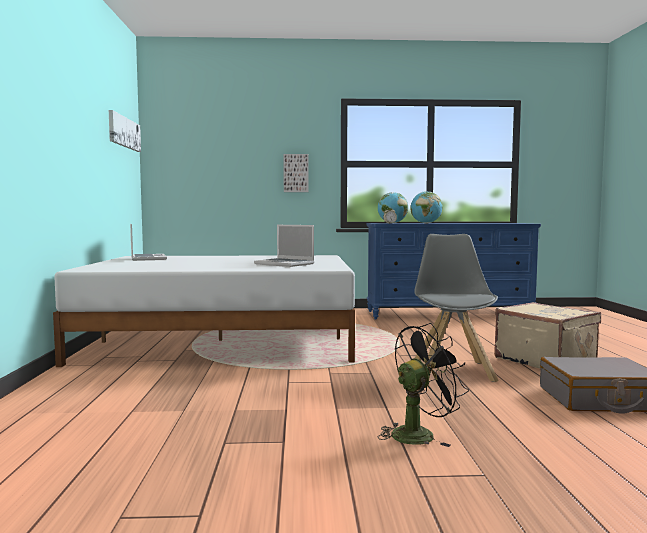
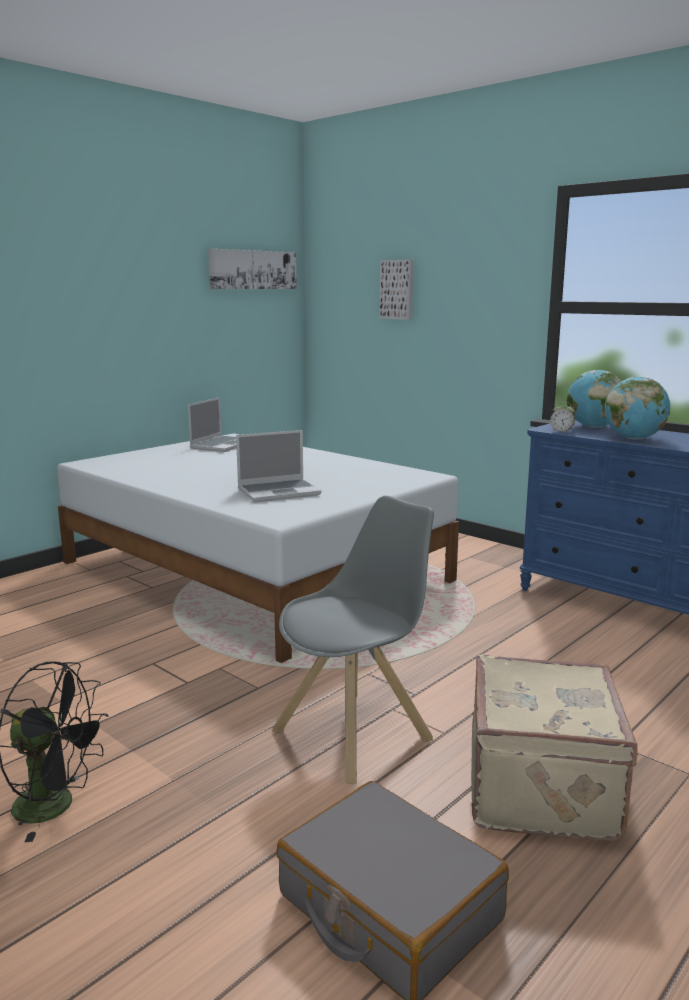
camera: 45 degrees right, 10 degrees up
laptop [254,225,314,267] -> laptop turned 105 degrees counterclockwise [236,430,321,502]
picture [283,154,308,192] -> picture moved to [379,259,413,320]

